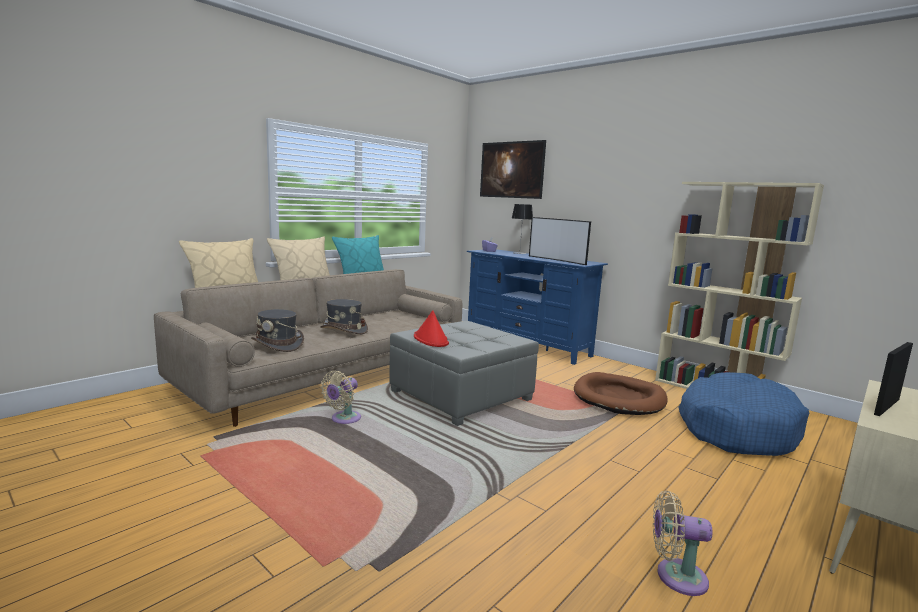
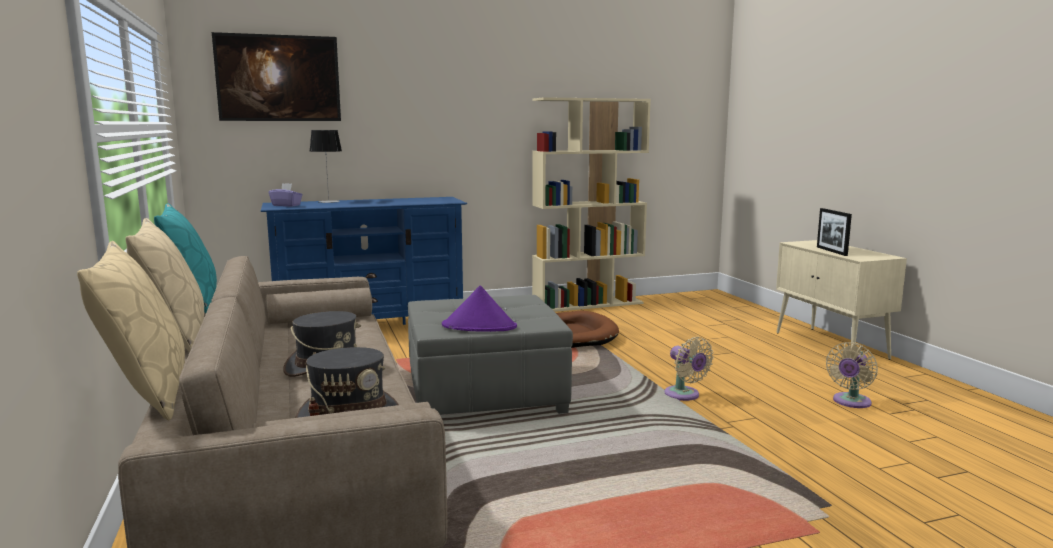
camera: 60 degrees left, 0 degrees up
beige fan [321,371,361,424] -> beige fan moved to [664,337,714,401]
red hat [414,310,449,347] -> purple hat [442,286,517,332]
television [529,217,591,265] -> none
blue dog bed [679,372,809,456] -> none

